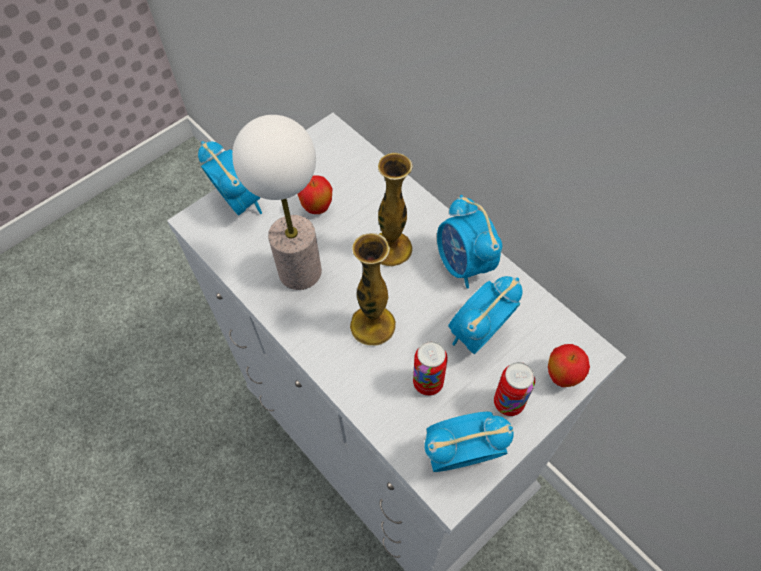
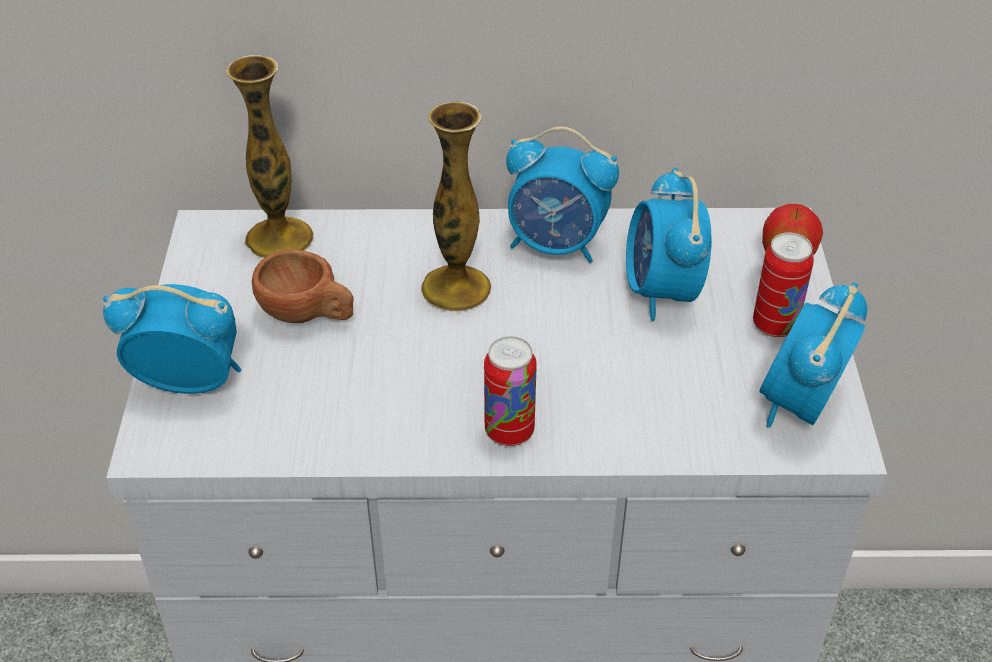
camera: 50 degrees left, 15 degrees down
table lamp [232,115,322,290] -> none
apple [297,175,333,214] -> brown cup [252,249,354,323]
vase [350,233,396,346] -> vase moved to [226,55,314,258]
can [413,341,448,396] -> can moved to [484,336,537,446]

